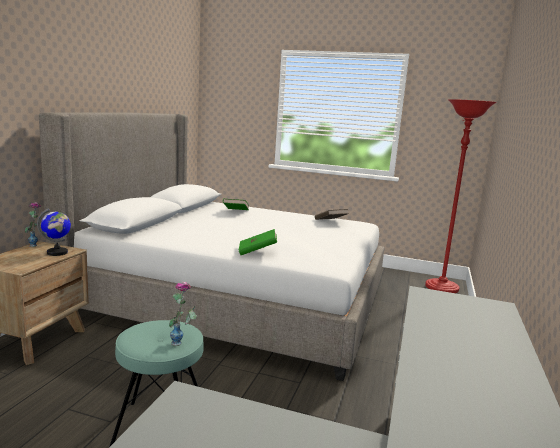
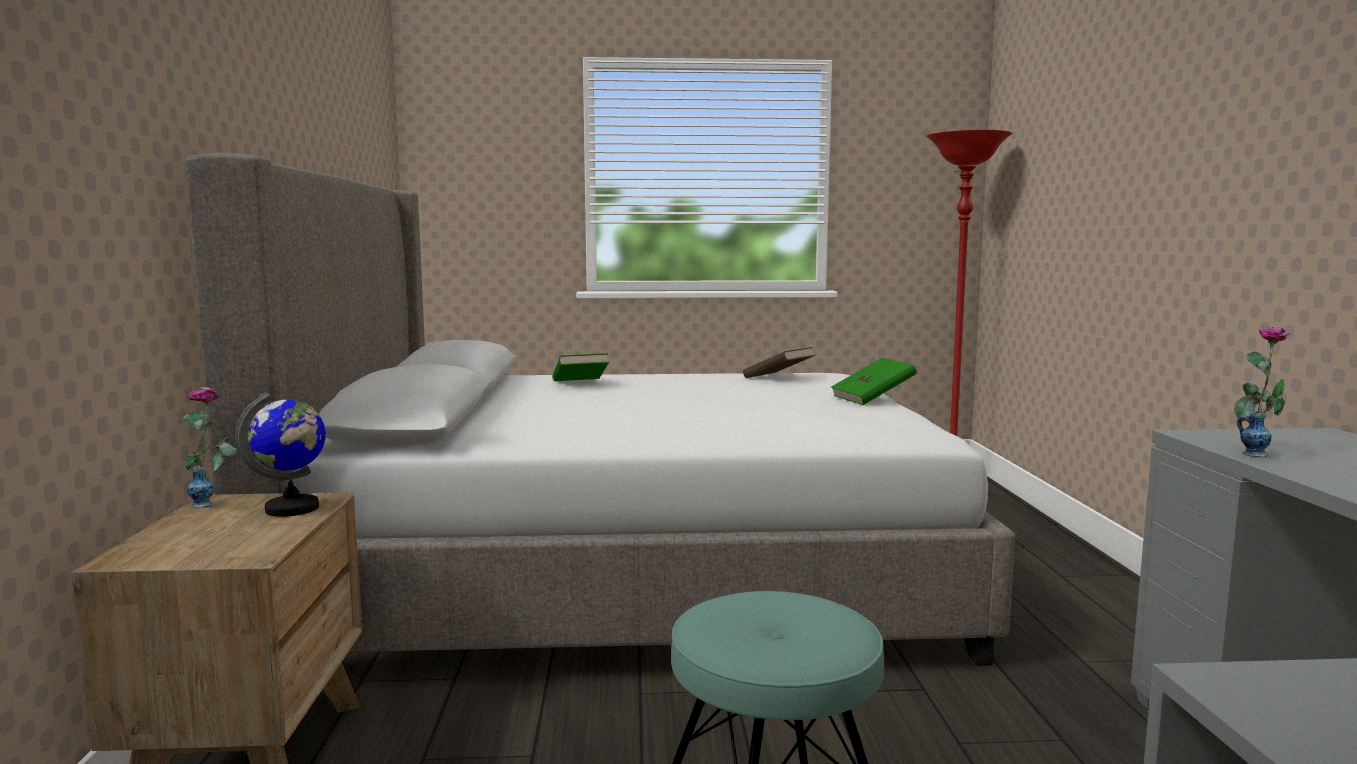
camera: 20 degrees left, 5 degrees down
vase [169,282,197,346] -> vase moved to [1234,326,1291,458]
green book [239,229,277,255] -> green book moved to [831,358,917,405]

